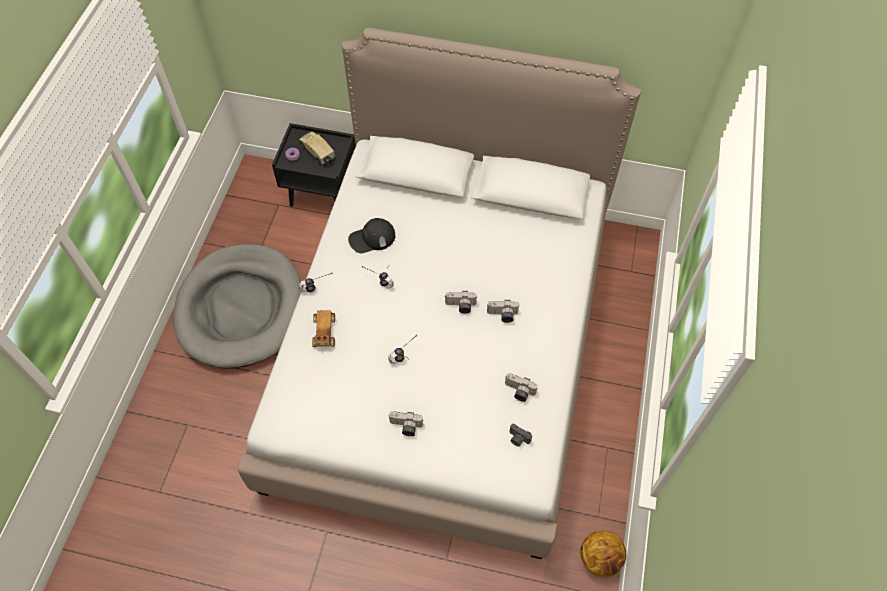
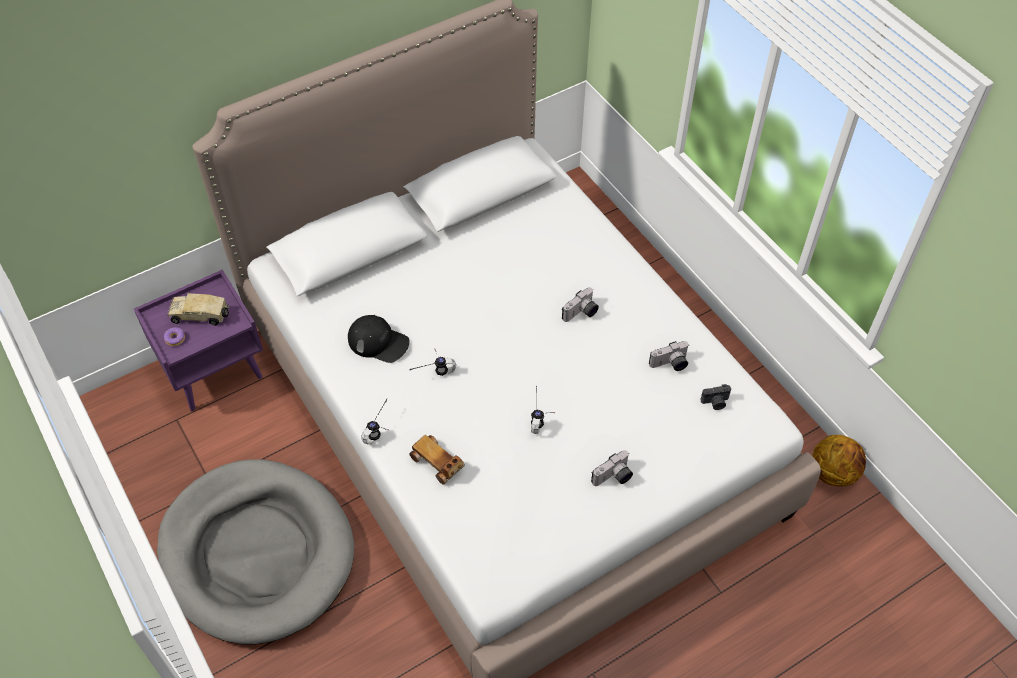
camera: 45 degrees left, 5 degrees down
black nightstand [272,123,356,207] -> purple nightstand [134,270,263,411]
black cap [348,218,395,253] -> black cap turned 90 degrees counterclockwise [348,315,410,363]
camera [445,291,477,314] -> none

